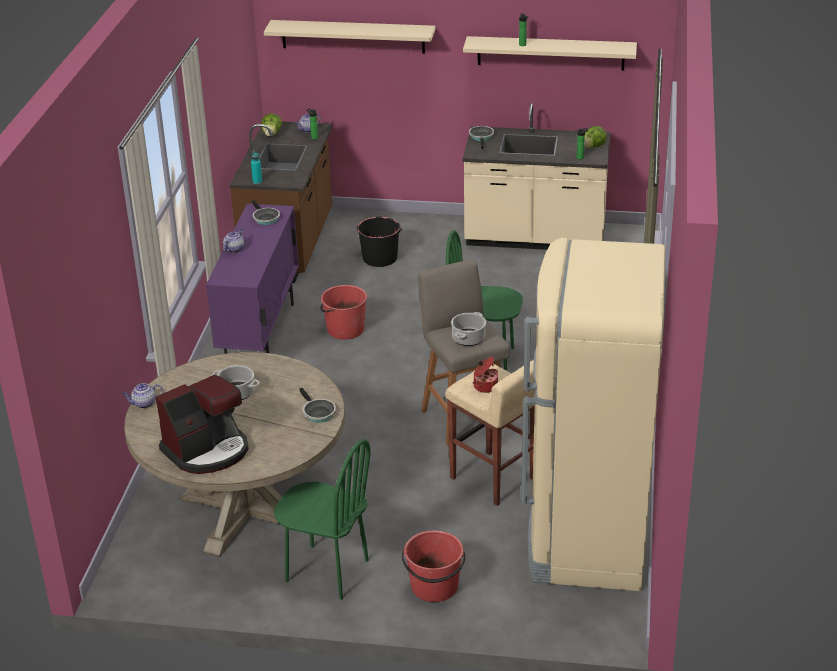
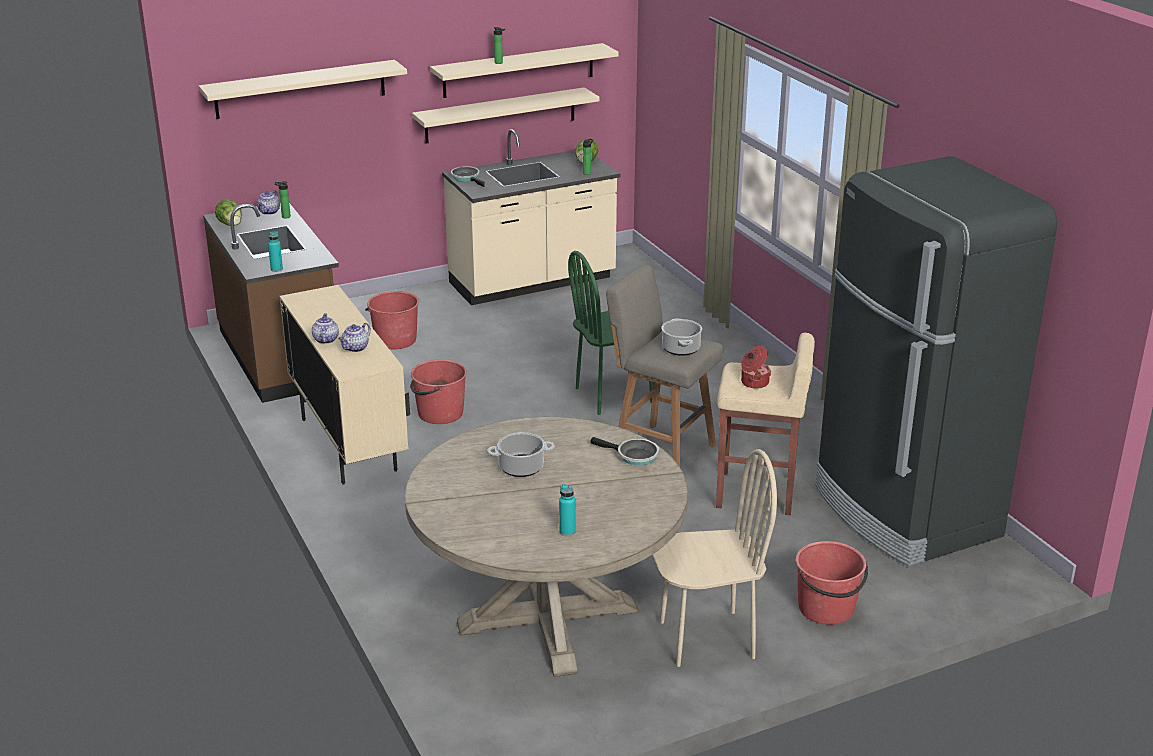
camera: 35 degrees left, 5 degrees down
teapot [123,383,163,409] -> teapot moved to [338,323,371,352]
coffee machine [156,374,249,474] -> turquoise bottle [559,484,576,536]
purple cabinet [206,204,299,354] -> beige cabinet [279,285,410,484]
frying pan [252,200,280,225] -> none
green chair [274,439,370,600] -> beige chair [653,449,777,667]
black bucket [356,217,402,267] -> red bucket [365,291,419,349]
beige fridge [521,238,665,591] -> black fridge [816,156,1057,567]
none -> beige shelf [412,87,599,143]

